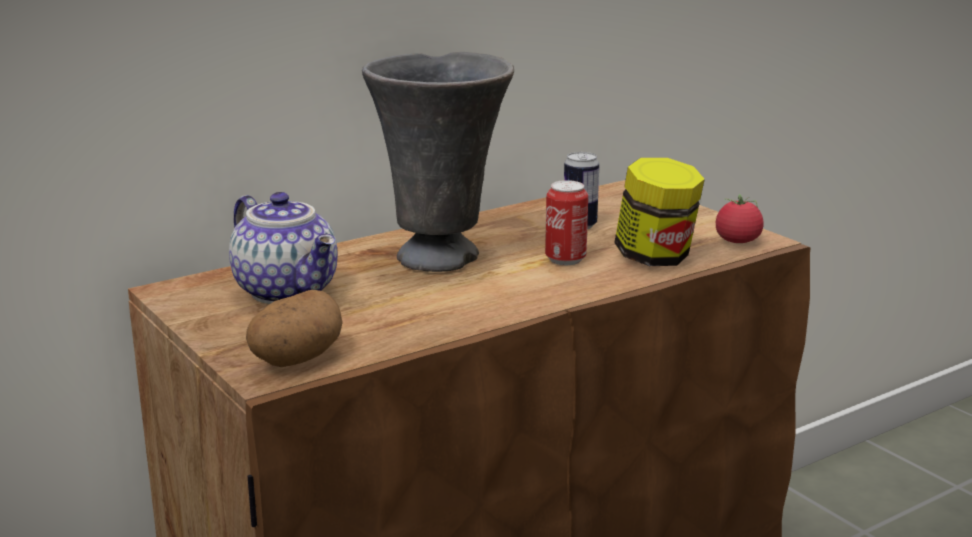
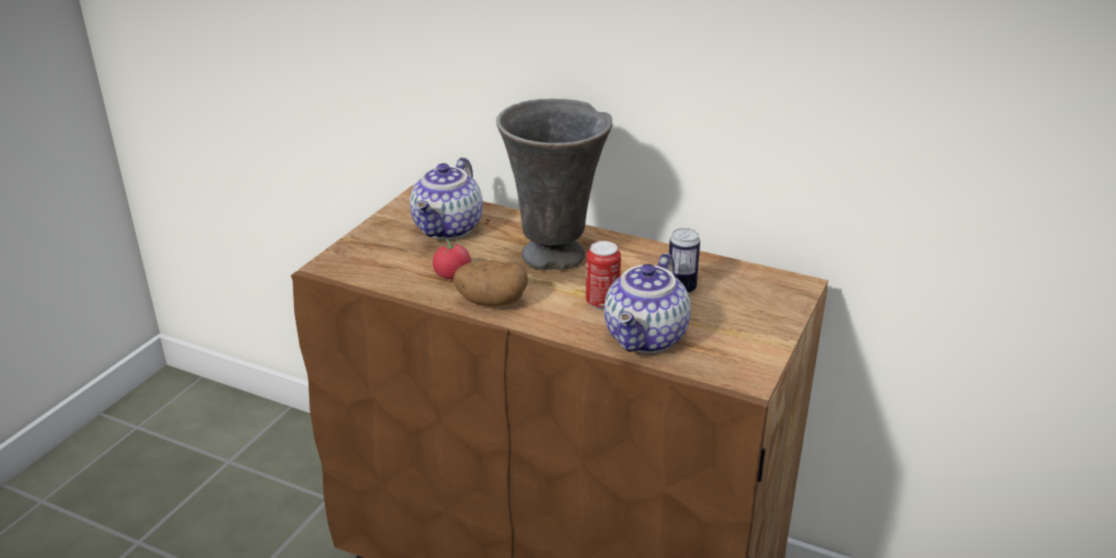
camera: 60 degrees right, 10 degrees up
potato [246,290,343,367] -> potato moved to [453,260,528,306]
jar [614,158,705,266] -> teapot [604,253,691,353]
tomato [716,194,764,243] -> tomato moved to [433,238,471,279]

